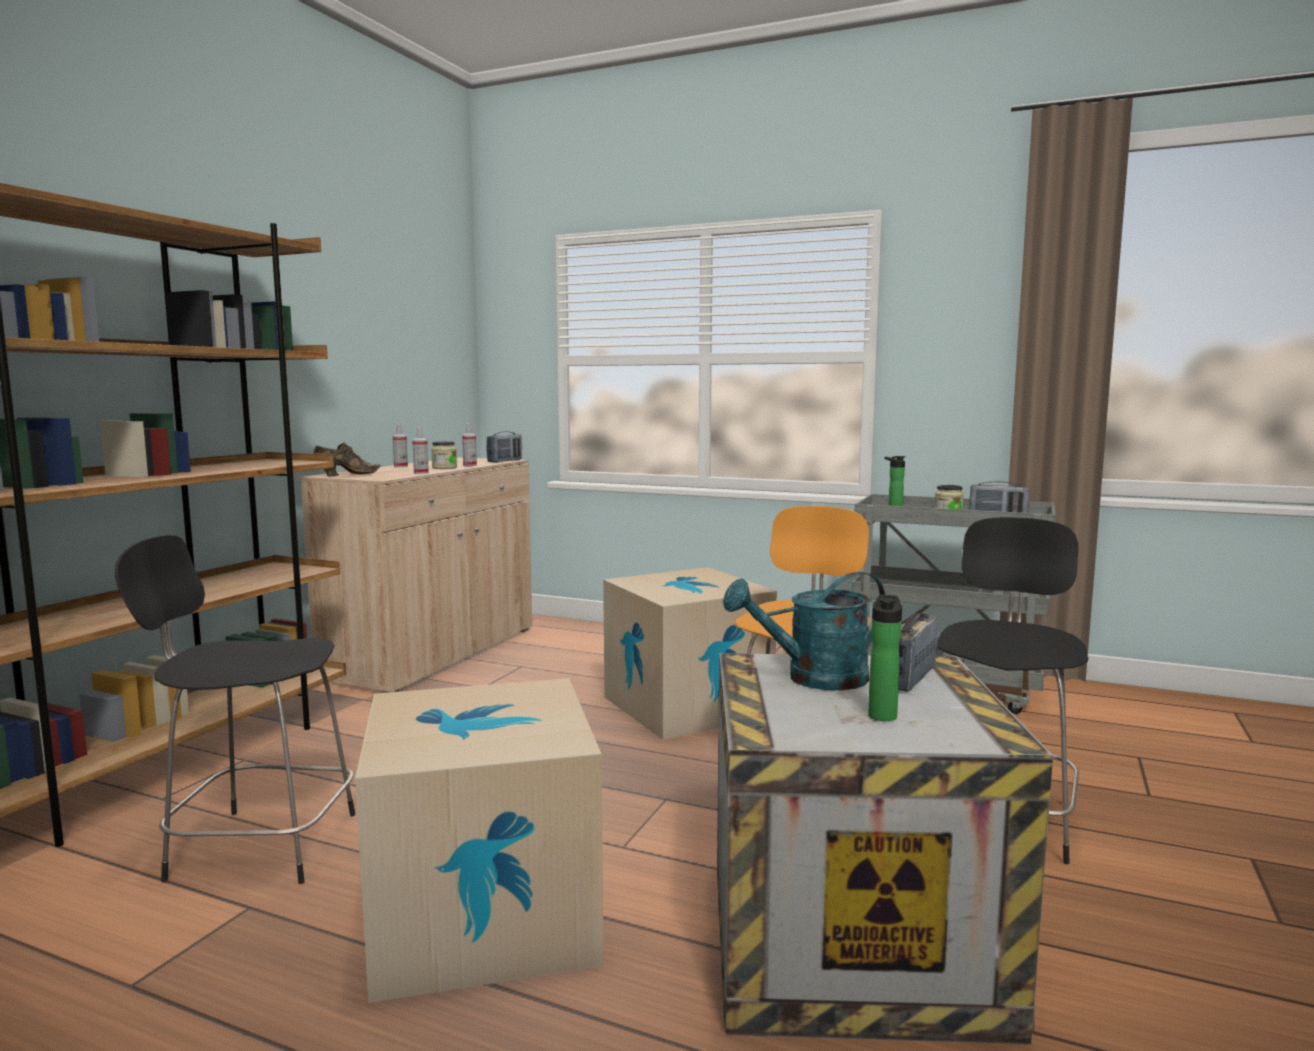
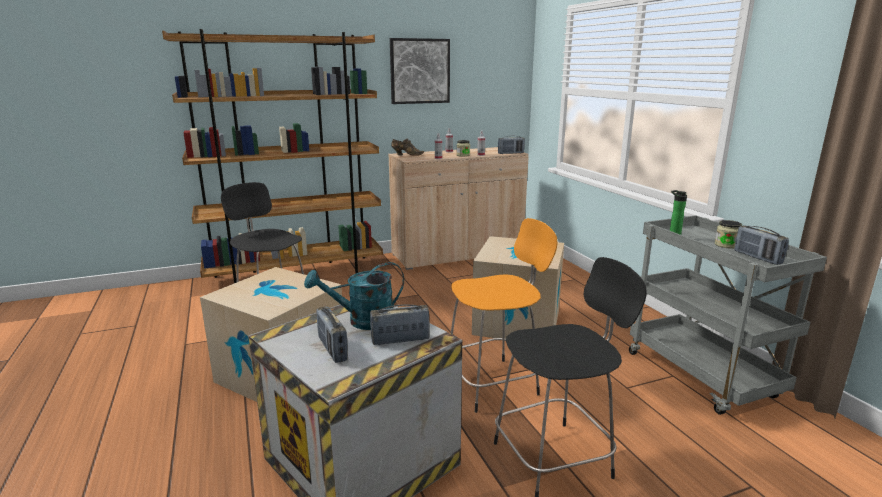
camera: 45 degrees right, 10 degrees up
turquoise watering can [723,572,885,690] -> turquoise watering can turned 45 degrees counterclockwise [304,262,404,330]
bottle [868,595,902,721] -> radio [316,306,348,363]
none -> picture [390,38,450,104]

